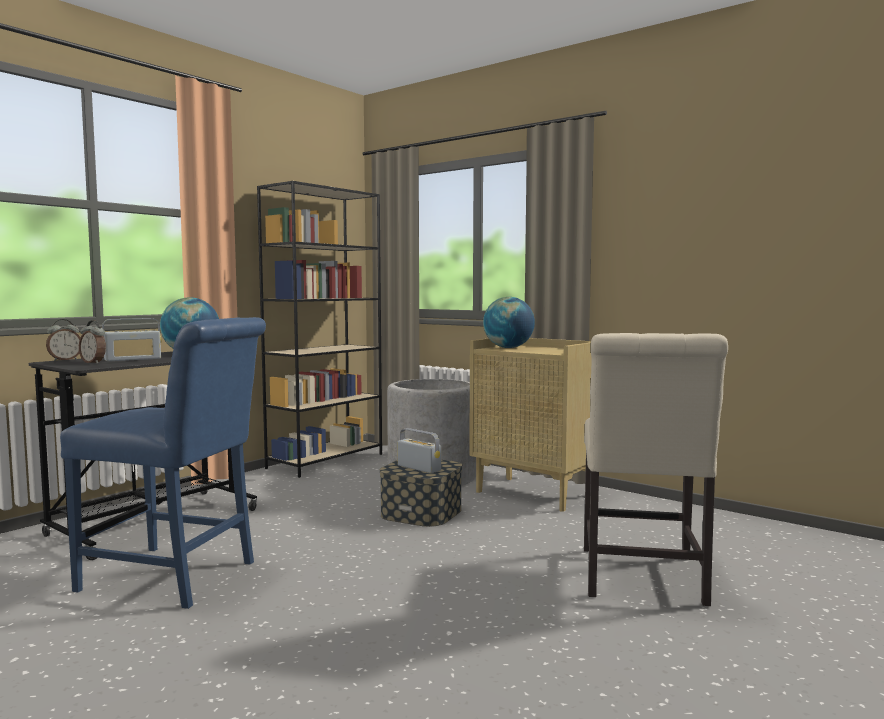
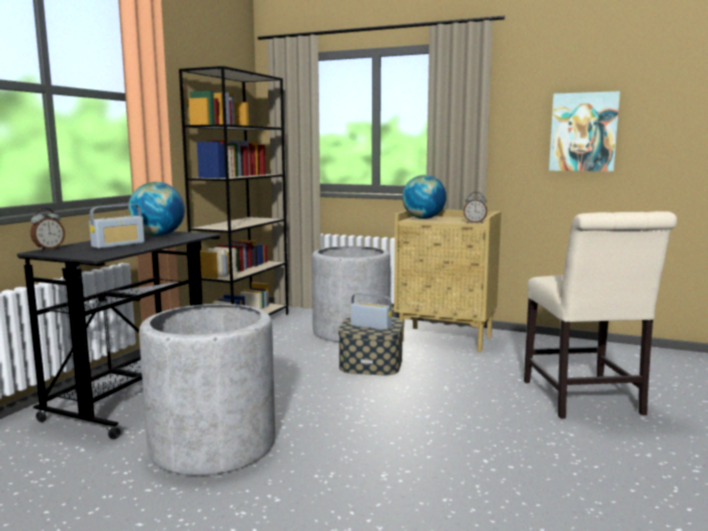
camera: 15 degrees left, 5 degrees up
blue chair [60,317,266,609] -> grey planter [139,304,275,476]
alarm clock [79,320,106,364] -> alarm clock moved to [463,192,487,223]
none -> picture [549,91,620,171]

